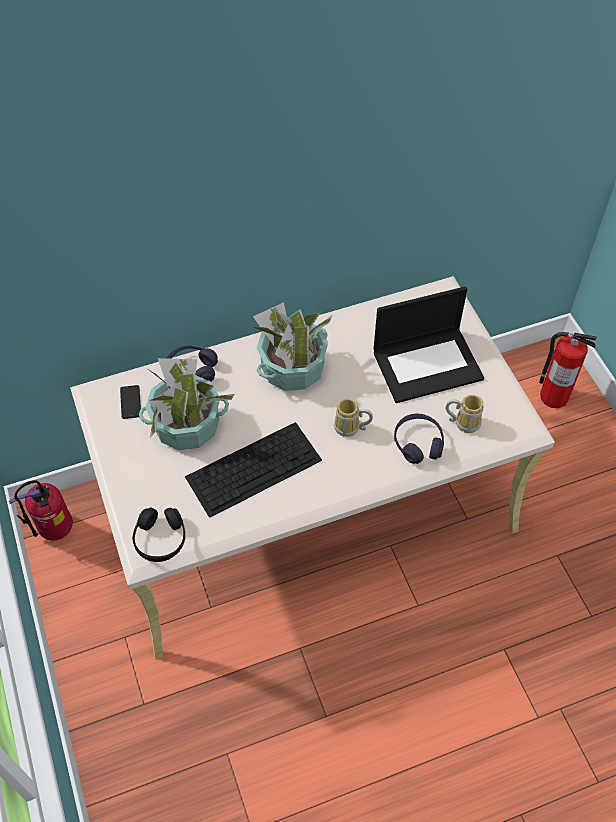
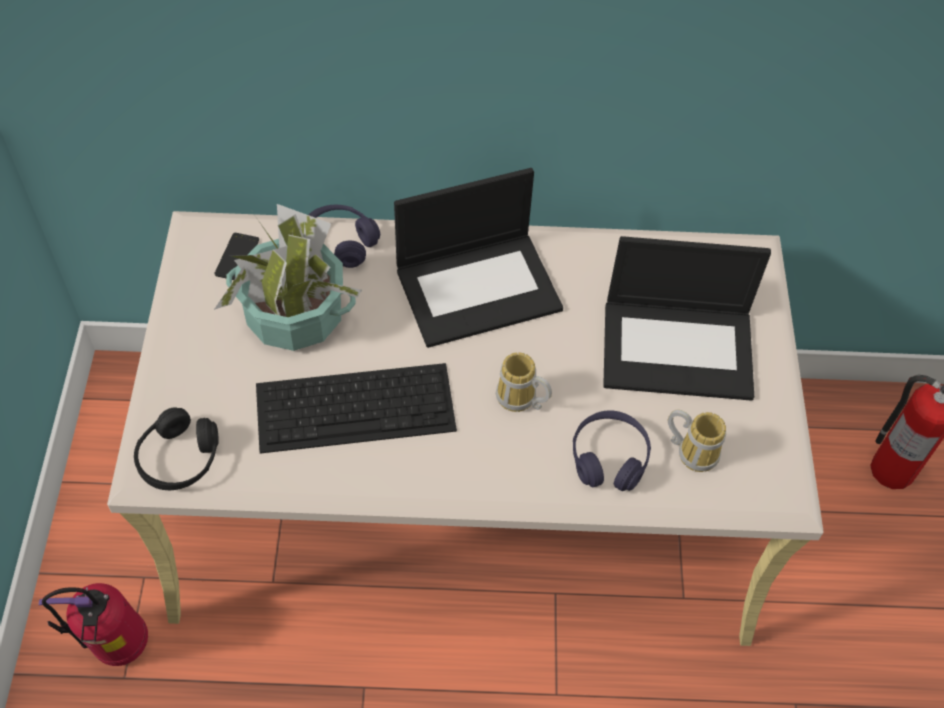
camera: 20 degrees right, 0 degrees up
fire extinguisher [9,480,73,540] -> fire extinguisher moved to [39,583,148,666]
potted plant [253,302,332,391] -> laptop [394,168,563,348]

